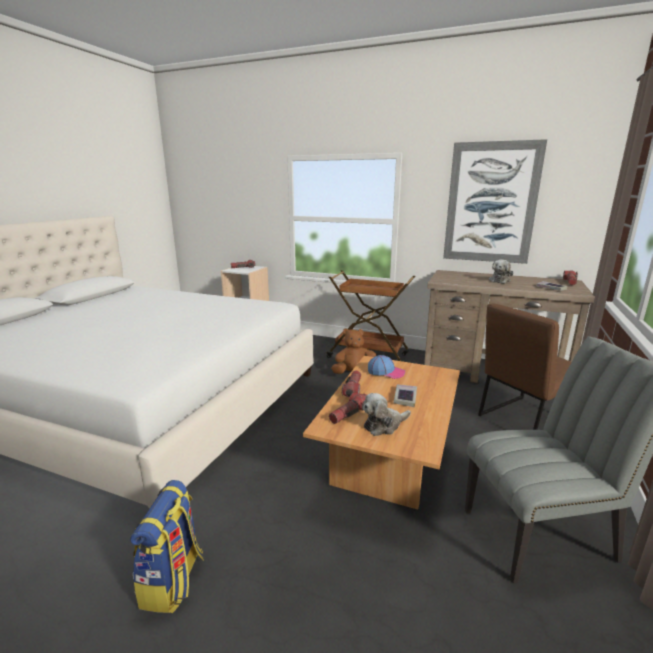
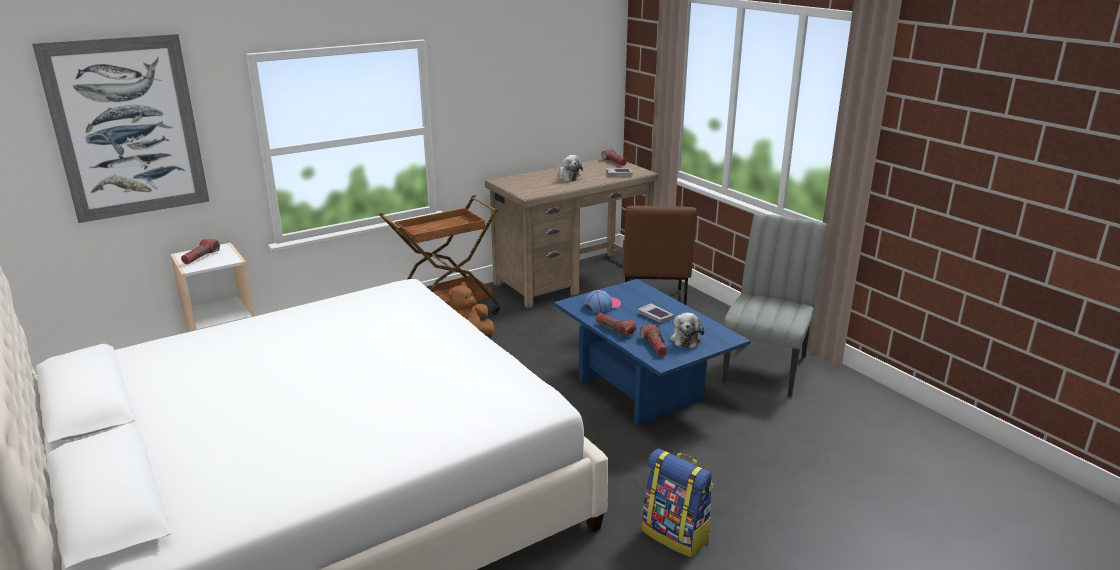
camera: 55 degrees left, 5 degrees up
brown coffee table [303,356,460,510] -> blue coffee table [554,279,751,426]
picture [443,139,547,264] -> picture moved to [32,34,209,223]

